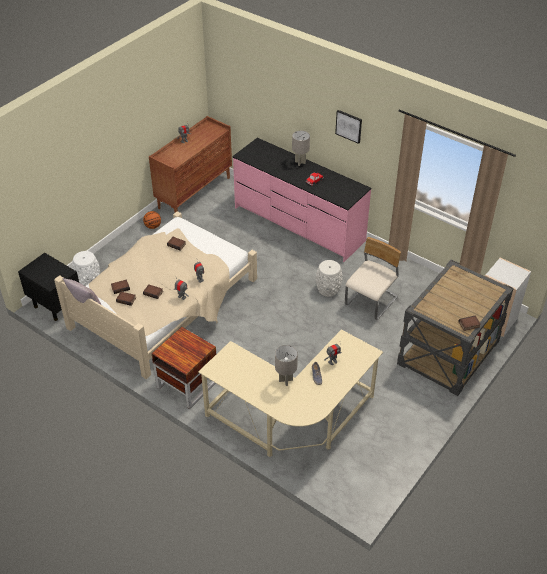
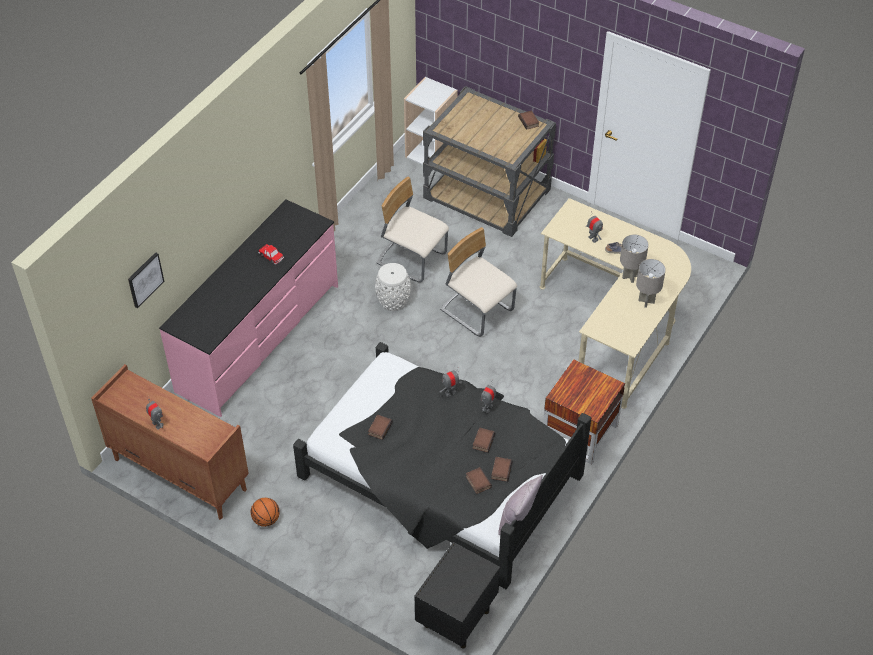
camera: 95 degrees left, 5 degrees up
beige bed [54,211,257,379] -> black bed [293,342,591,589]
white stool [72,251,100,286] -> none
grey table lamp [292,131,310,166] -> grey table lamp moved to [636,259,666,308]
picture [335,110,362,144] -> picture moved to [128,252,165,308]
none -> beige chair [440,227,517,337]

